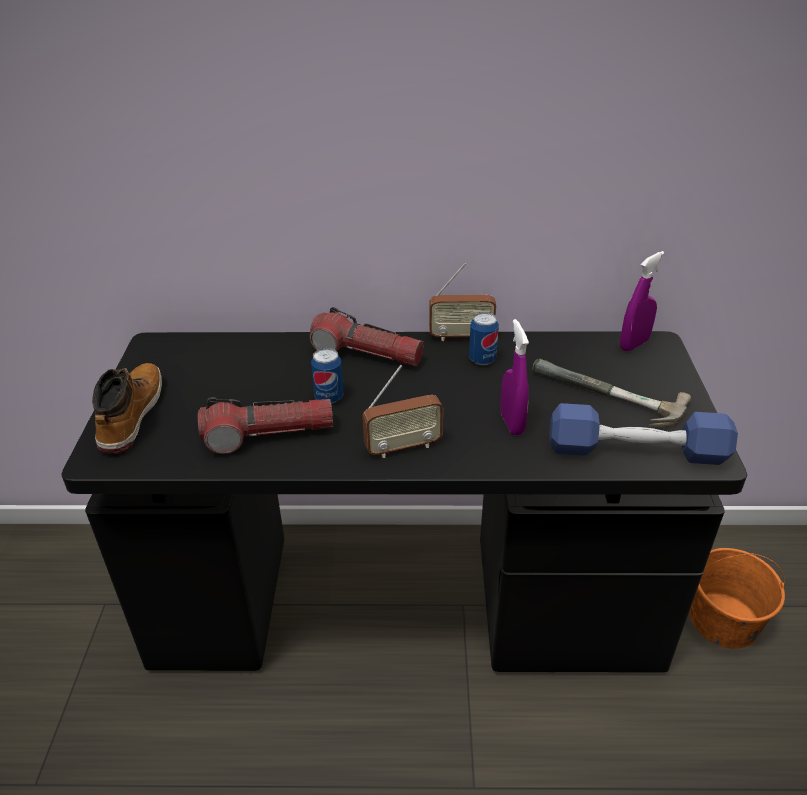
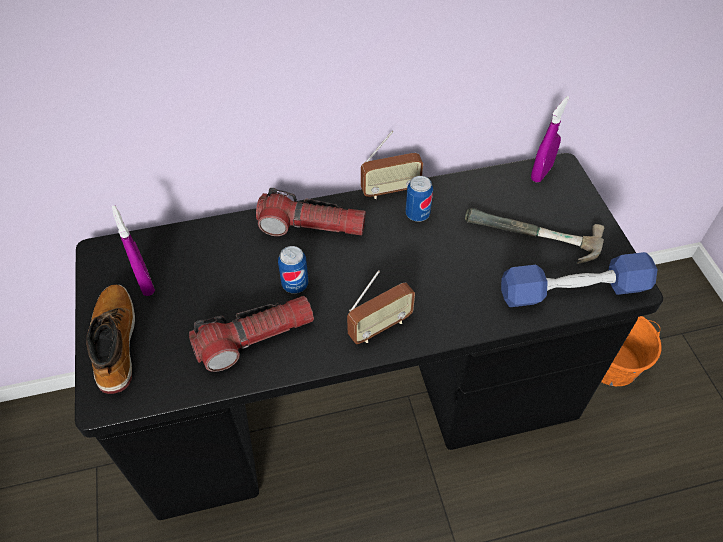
camera: 15 degrees left, 15 degrees up
purple spray bottle [500,319,529,436] -> purple spray bottle moved to [112,205,155,296]

